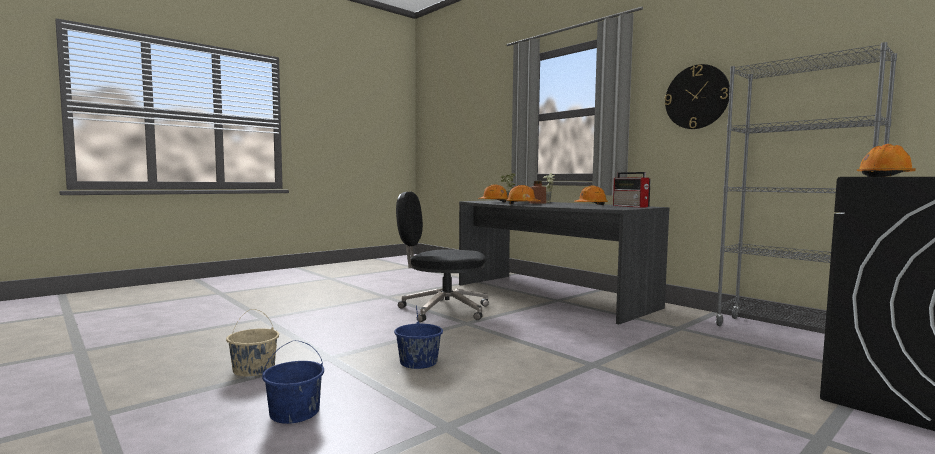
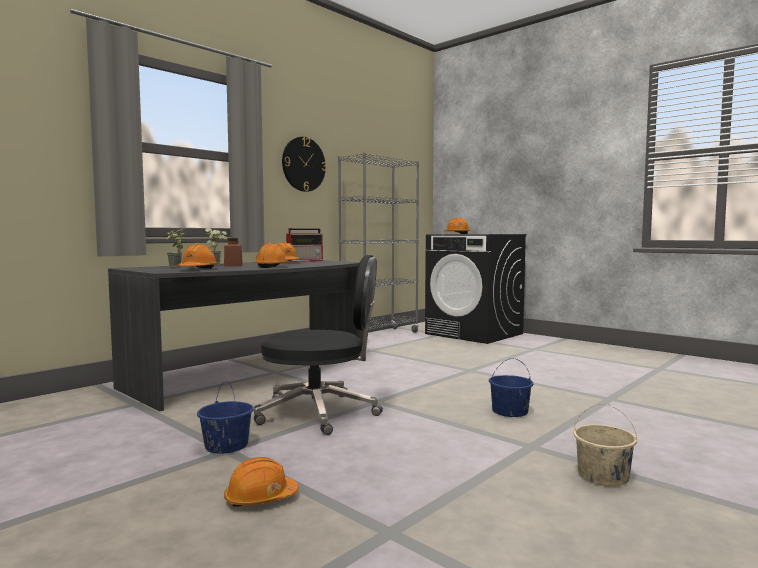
camera: 95 degrees left, 0 degrees up
blue bucket [262,341,324,424] -> blue bucket moved to [197,381,254,454]
black office chair [396,191,489,322] -> black office chair turned 90 degrees counterclockwise [254,255,383,435]
none -> orange hard hat [224,457,299,507]

